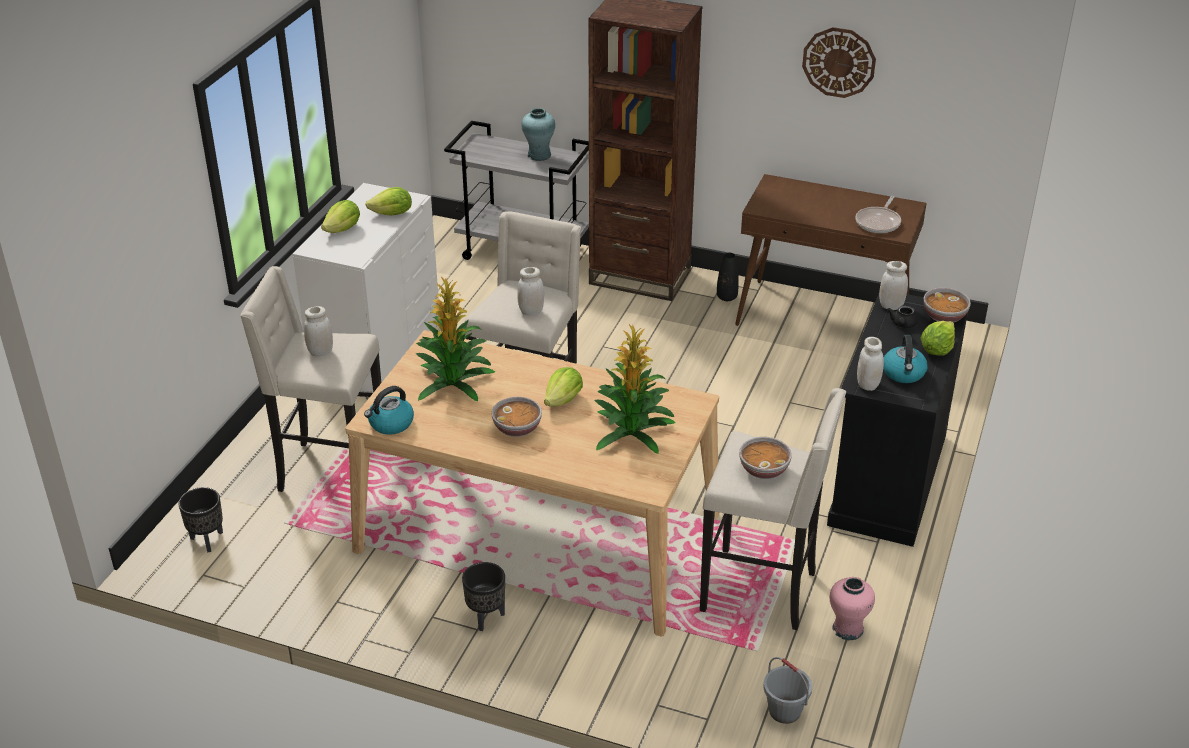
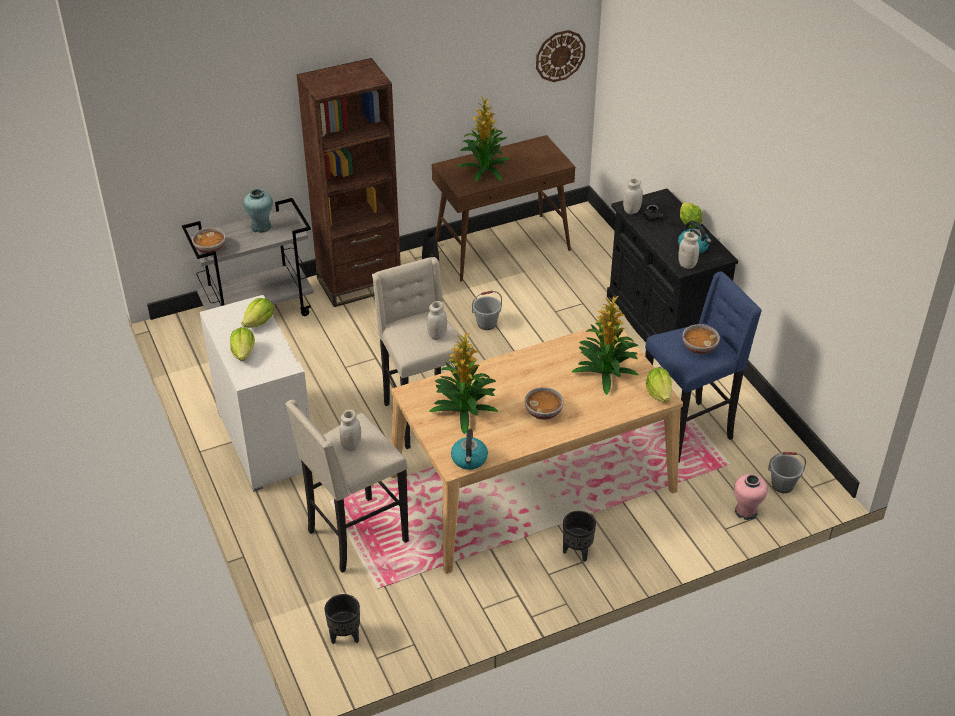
camera: 45 degrees left, 5 degrees up
lettuce [544,367,583,407] -> lettuce moved to [646,368,672,402]
beige stool [700,388,846,630] -> blue stool [645,272,762,462]
wall clock [802,27,876,98] -> wall clock moved to [536,30,586,82]
pink vase [830,577,875,640] -> pink vase moved to [734,474,767,520]
frying pan [856,196,901,233] -> none
bowl [923,288,971,323] -> bowl moved to [192,228,226,254]
none -> potted plant [457,96,510,182]
none -> grey bucket [472,290,502,330]

